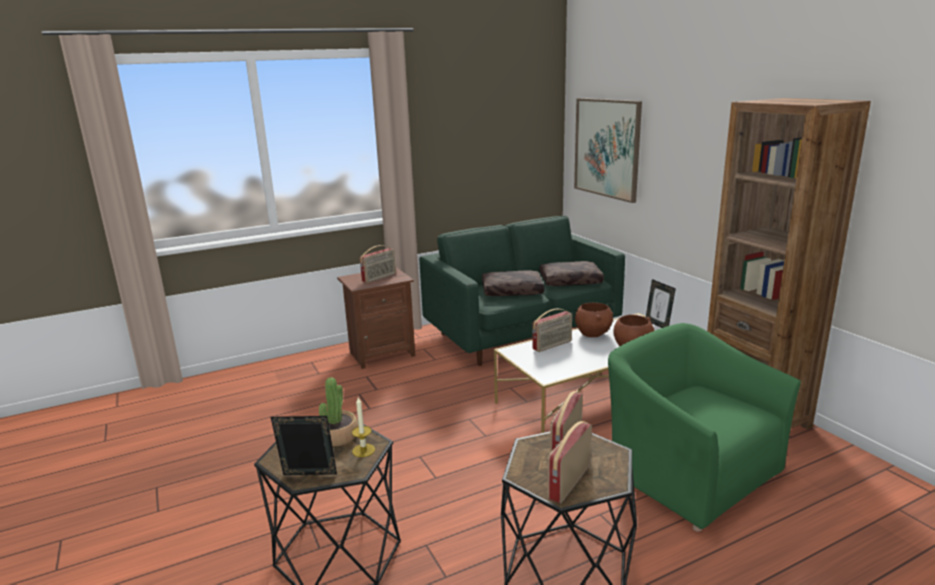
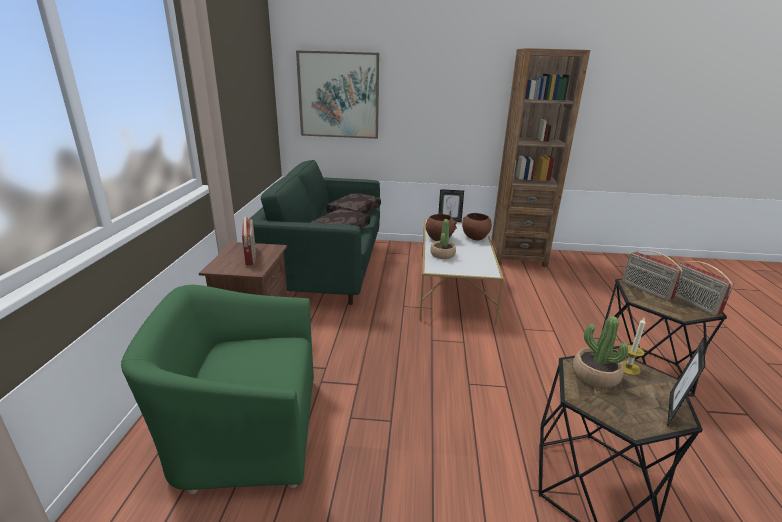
camera: 60 degrees left, 5 degrees up
radio [532,309,572,352] -> potted plant [430,219,456,259]
green armchair [608,323,801,531] -> green armchair moved to [121,285,314,494]

